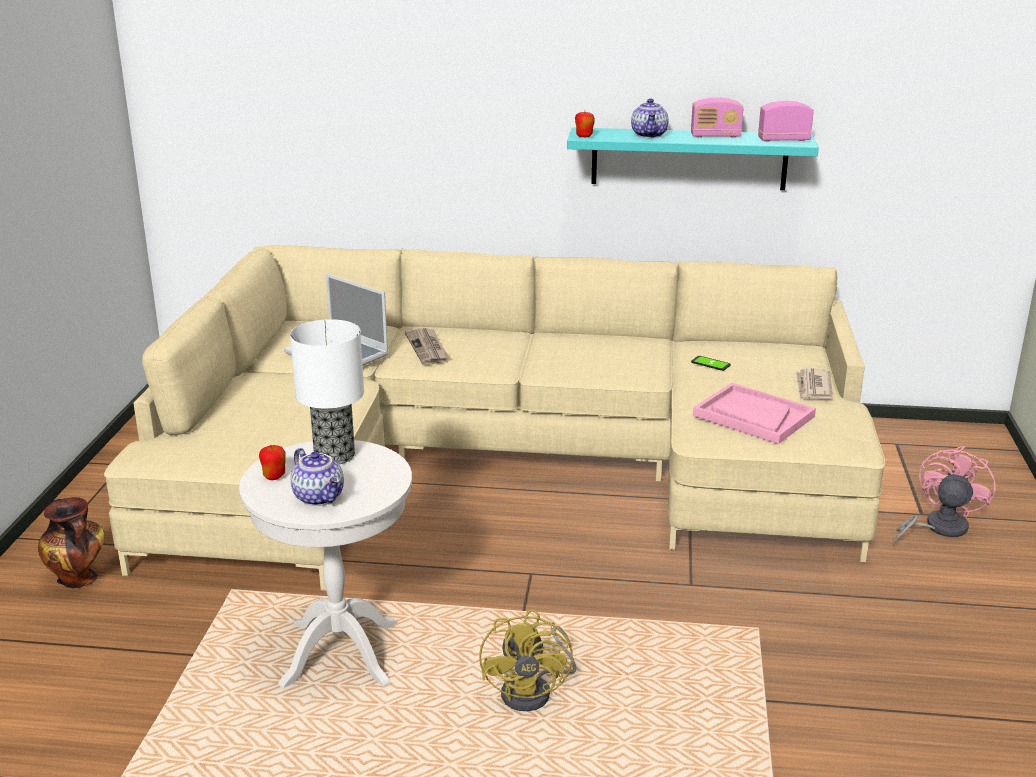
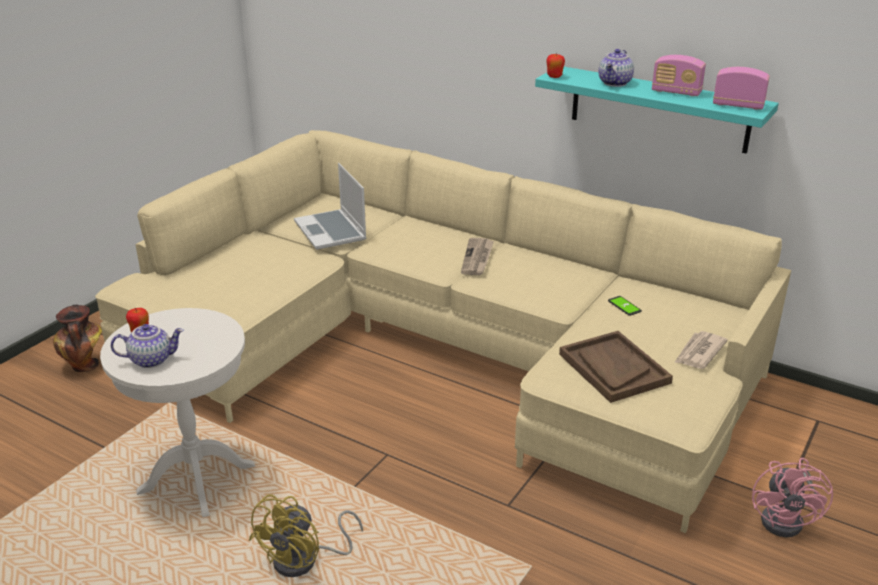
camera: 25 degrees right, 5 degrees up
table lamp [290,319,364,464] -> none
teapot [291,448,344,506] -> teapot turned 90 degrees counterclockwise [111,324,184,368]
newspaper [405,328,449,365] -> newspaper moved to [461,238,494,275]
pink tray [693,383,816,444] -> brown tray [559,331,673,403]
pink fan [893,446,995,546] -> pink fan turned 135 degrees clockwise [752,458,833,537]

